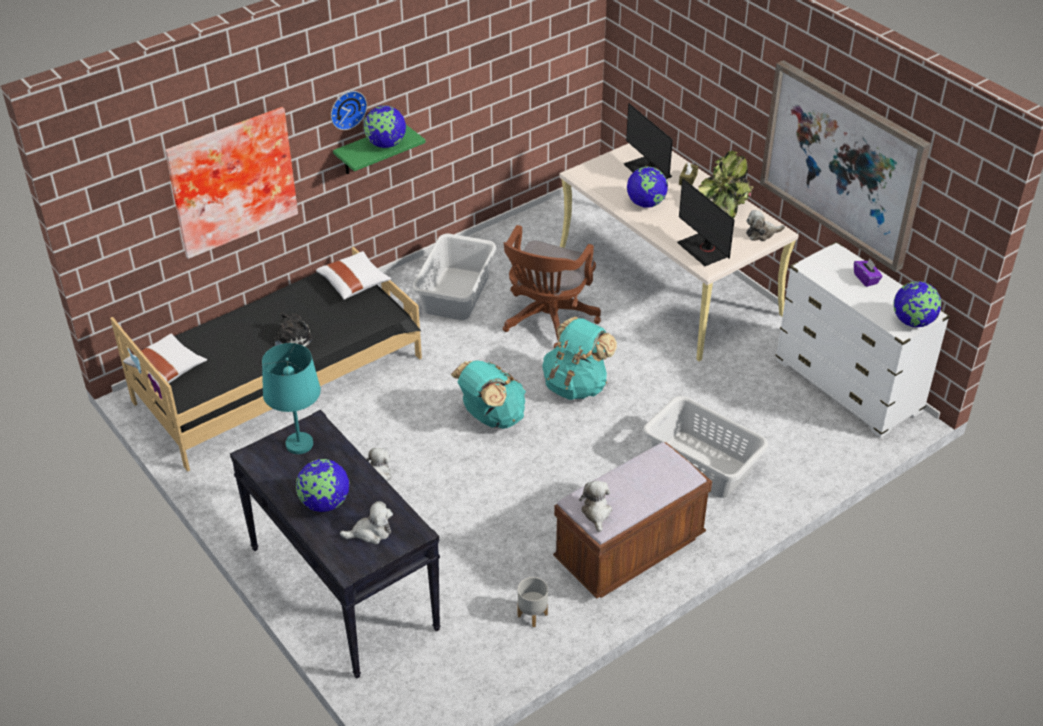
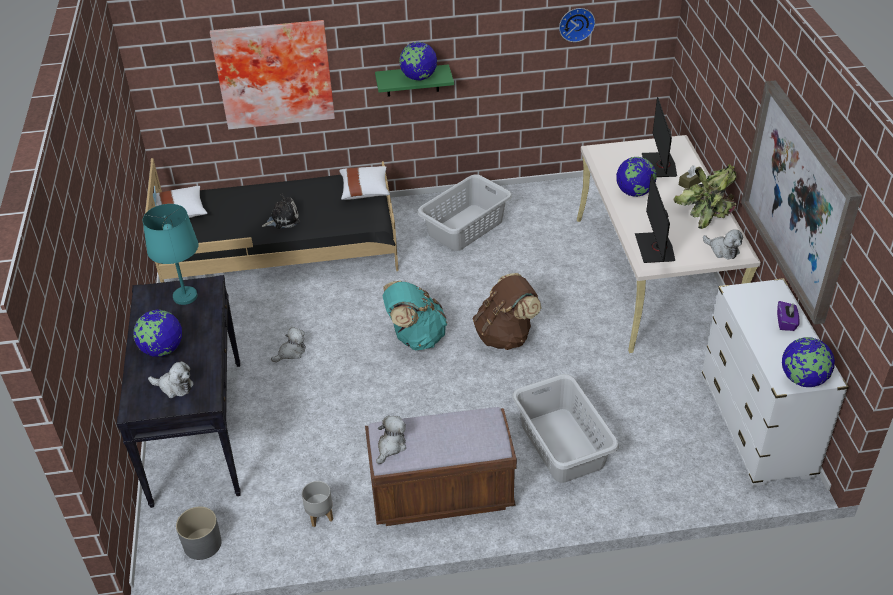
camera: 30 degrees right, 0 degrees up
wall clock [331,91,367,130] -> wall clock moved to [559,8,595,42]
brown office chair [503,225,601,348] -> none
turquoise backpack [542,317,617,400] -> brown backpack [473,273,541,350]
plush toy [746,210,785,241] -> plush toy turned 150 degrees counterclockwise [703,229,743,259]
none -> grey planter [176,506,222,560]

